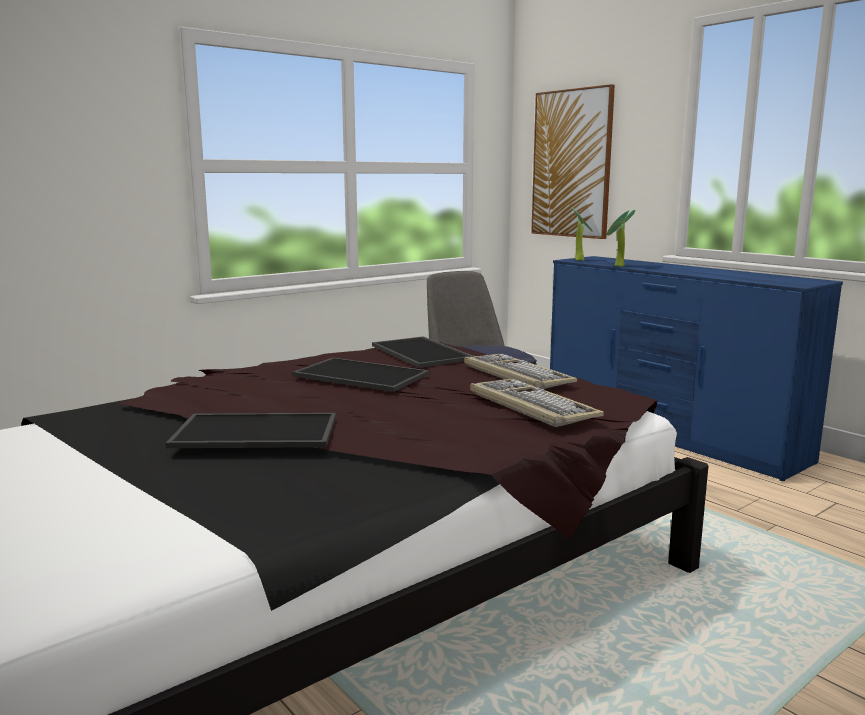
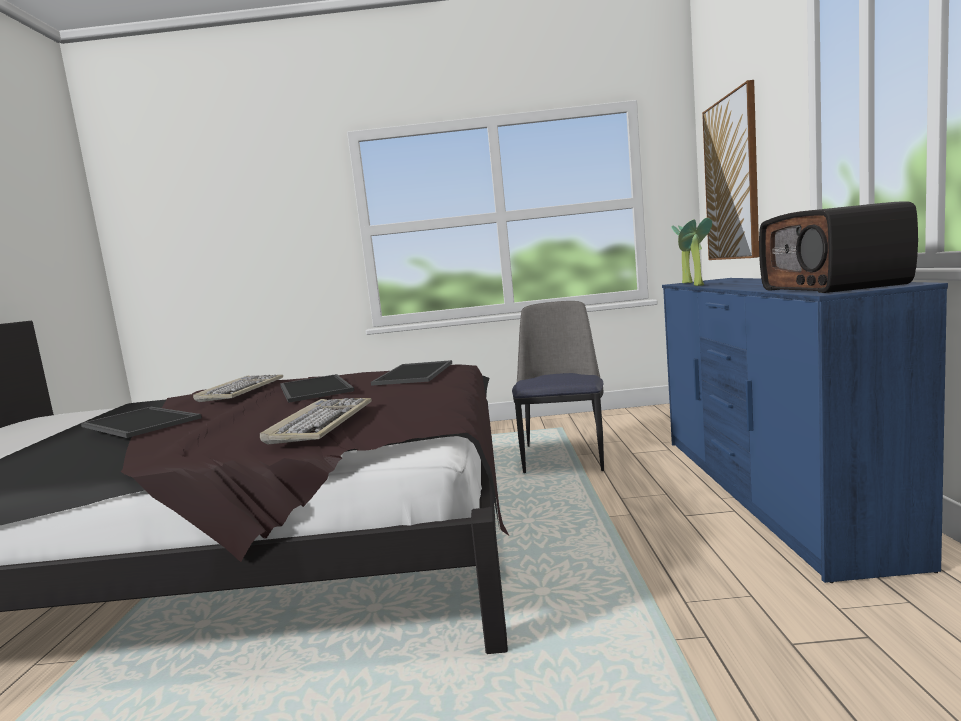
camera: 40 degrees right, 5 degrees down
keyboard [464,354,577,389] -> keyboard moved to [193,375,283,402]
none -> radio [759,201,918,293]

